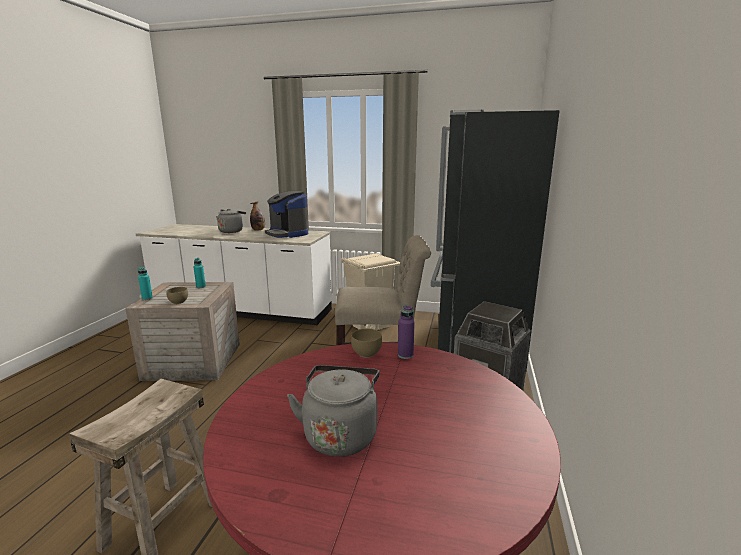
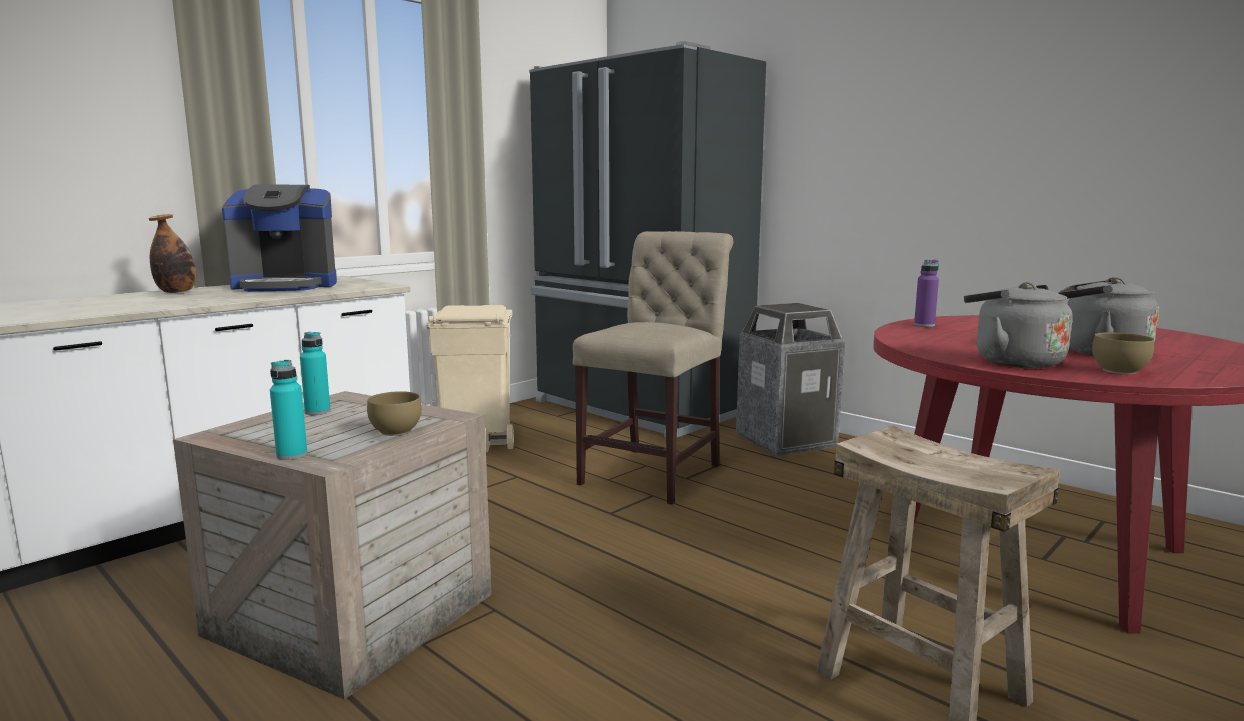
camera: 60 degrees left, 5 degrees down
grey kettle [216,209,246,233] -> grey kettle moved to [964,282,1073,368]
brown bowl [351,329,382,358] -> brown bowl moved to [1092,332,1154,374]

